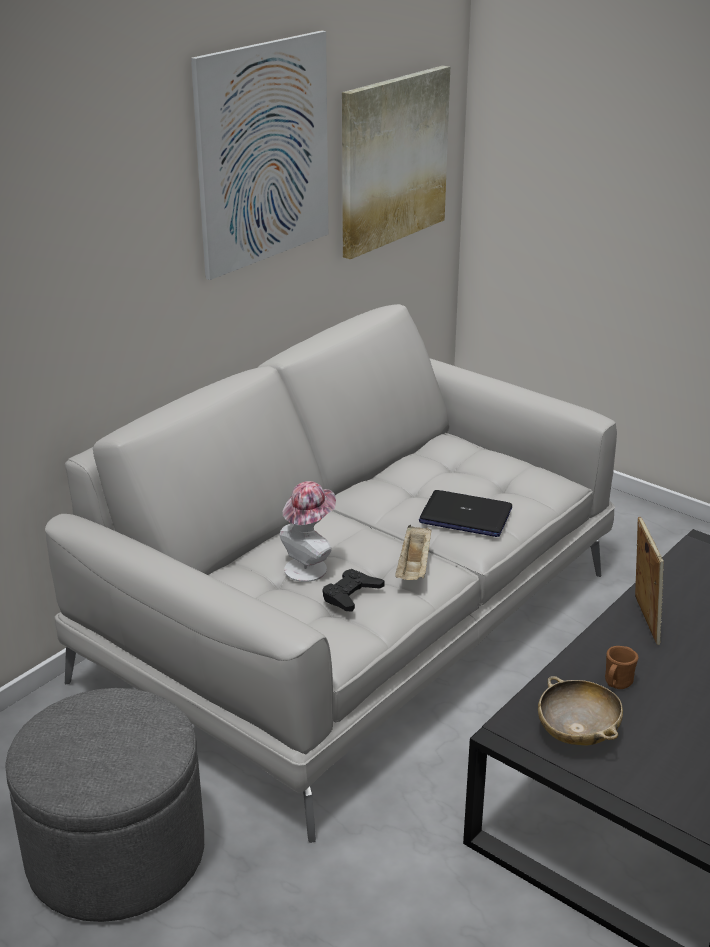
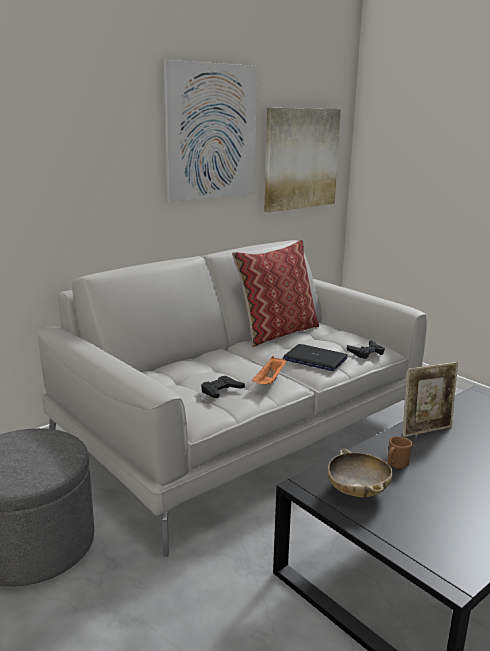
camera: 10 degrees right, 10 degrees down
hat [280,481,336,582] -> none
beige tray [395,525,432,580] -> orange tray [252,356,287,384]
picture frame [635,517,664,645] -> picture frame turned 60 degrees clockwise [402,362,458,437]
none -> pillow [232,240,319,347]
none -> black game controller [347,340,385,359]

